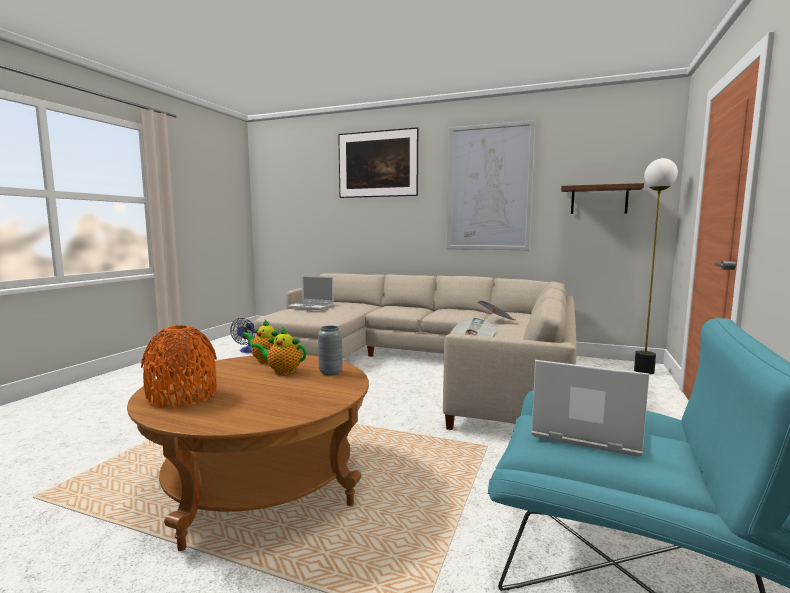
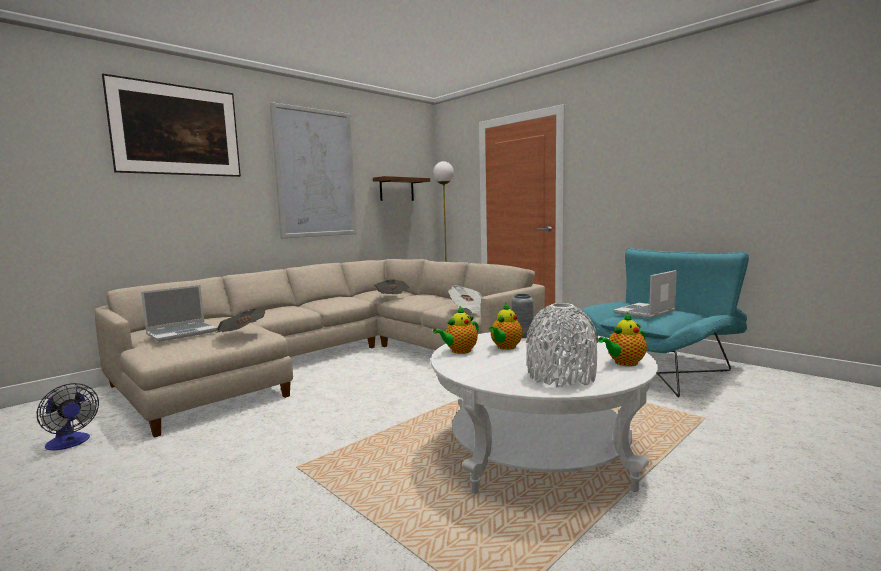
camera: 65 degrees left, 0 degrees up
brown coffee table [127,355,369,551] -> white coffee table [431,332,658,494]
orange vase [141,325,217,408] -> white vase [526,303,598,388]
none -> newspaper [216,308,266,333]
none -> teapot [598,313,647,366]

